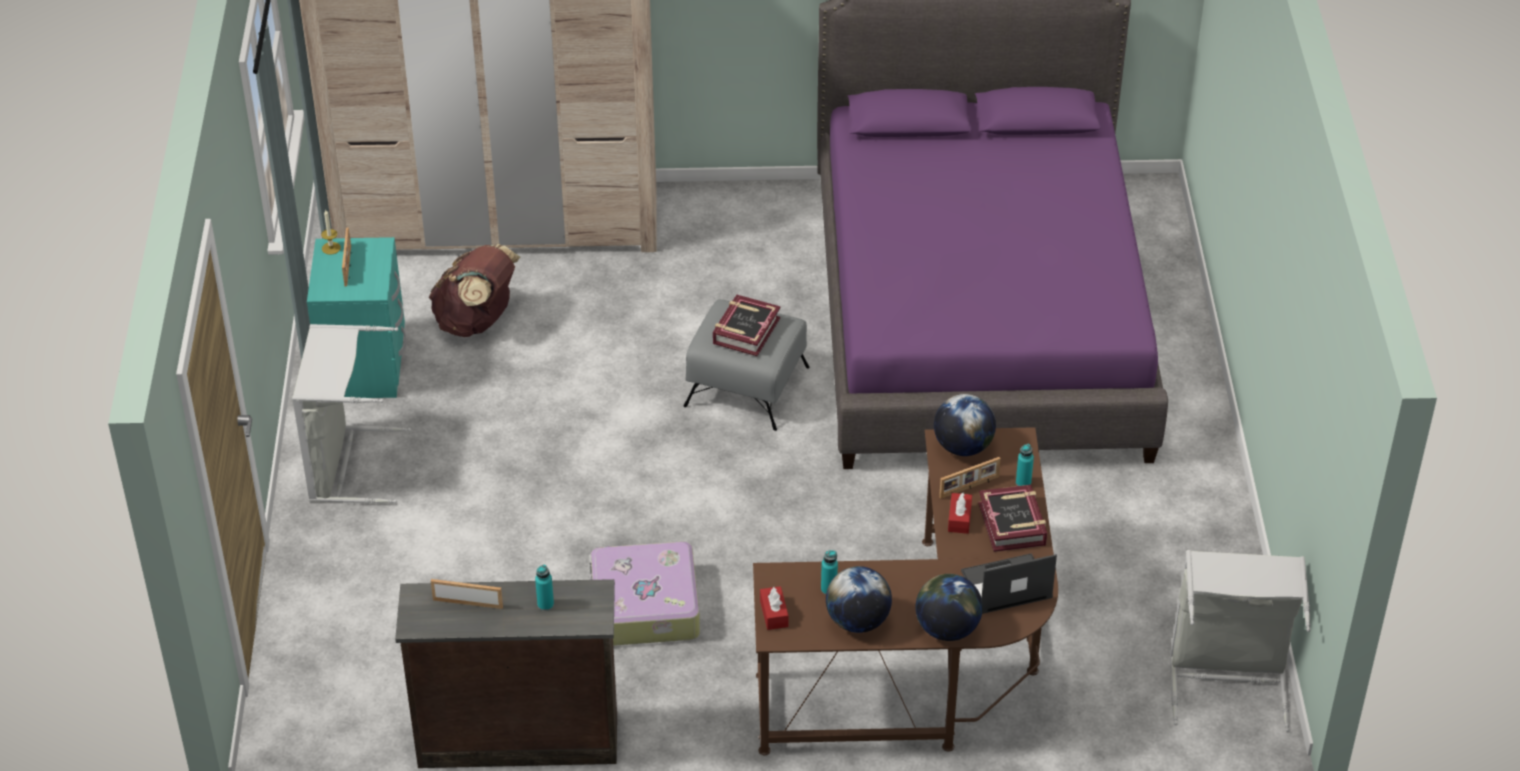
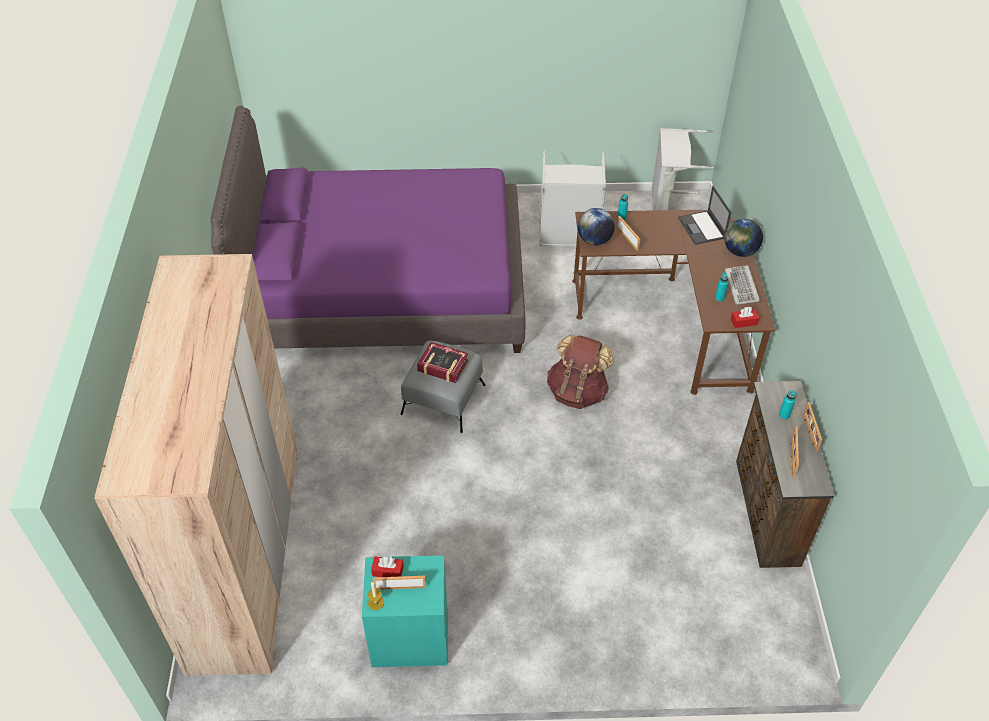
camera: 90 degrees left, 5 degrees up
grey laundry basket [292,324,411,504] -> grey laundry basket moved to [540,151,606,247]
brown backpack [429,244,520,337] -> brown backpack moved to [547,334,614,409]
suitcase [589,541,700,646] -> none
globe [826,566,892,633] -> keyboard [725,265,760,305]
red tissue box [948,492,972,534] -> red tissue box moved to [371,557,404,577]
book [978,485,1047,552] -> none
none -> picture frame [803,402,822,452]

